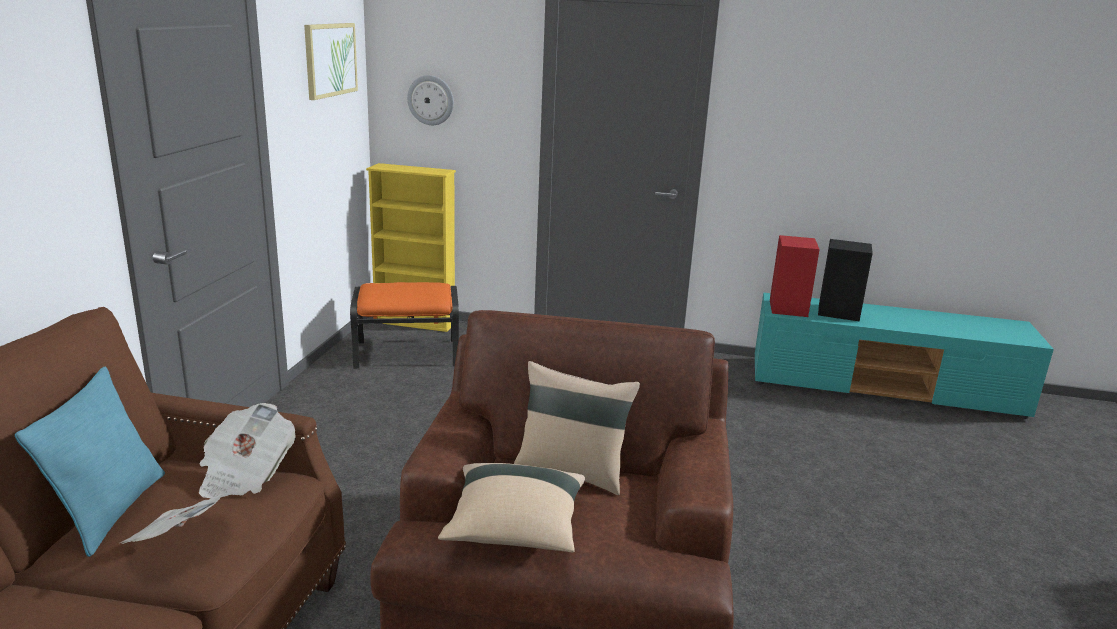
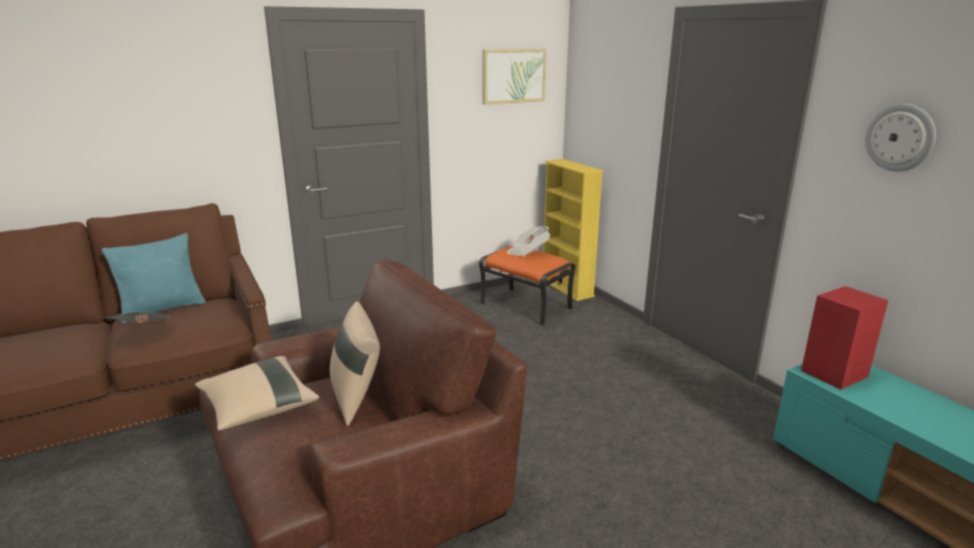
camera: 50 degrees right, 0 degrees up
newspaper [199,403,296,498] -> newspaper moved to [507,226,550,256]
wall clock [407,75,454,125] -> wall clock moved to [865,104,936,172]
black speaker [818,239,873,322] -> none

